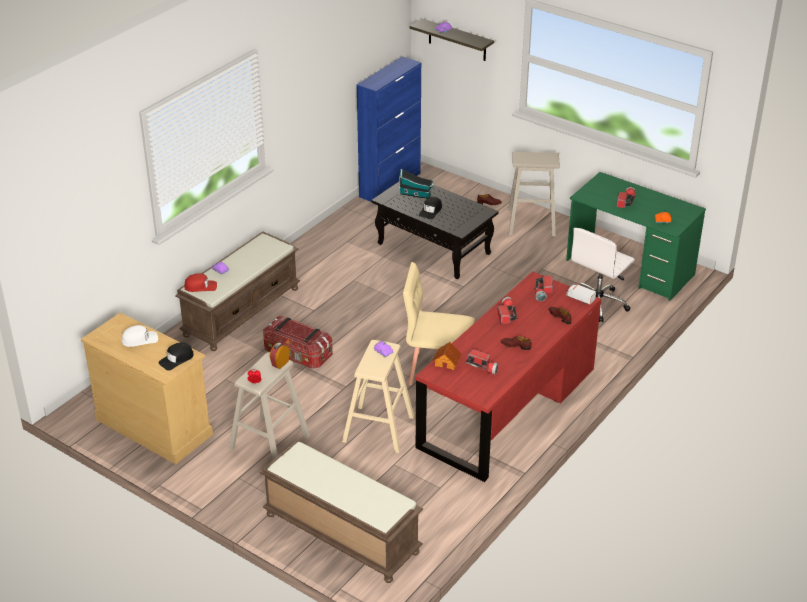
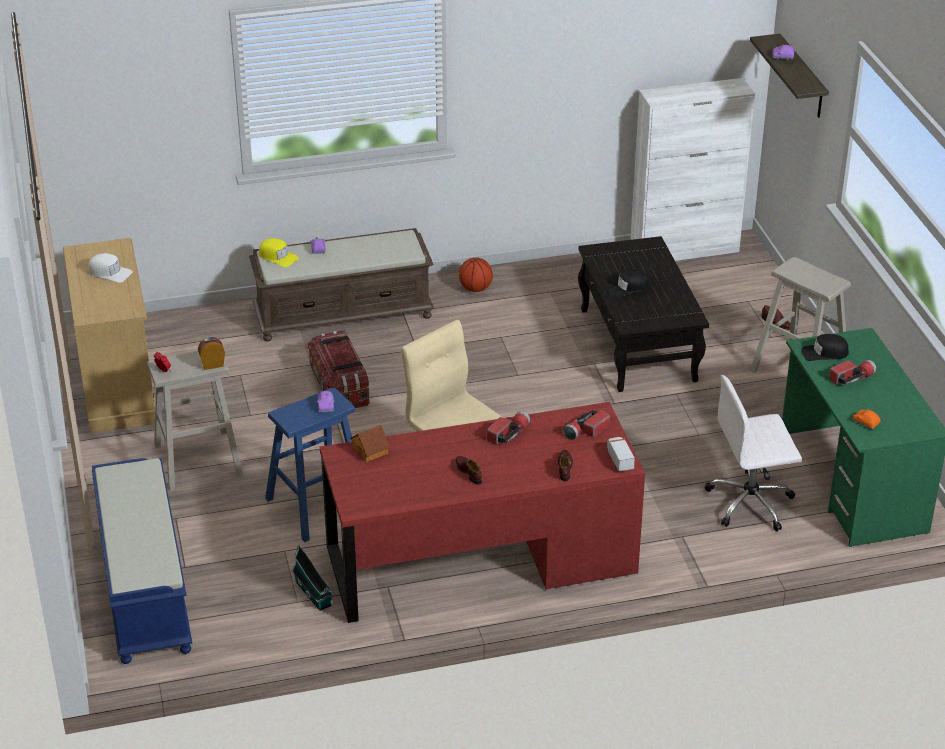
camera: 40 degrees right, 0 degrees up
black cap [158,342,193,371] -> black cap moved to [801,334,849,361]
red cap [184,273,217,292] -> yellow cap [259,238,299,267]
brown bench [260,442,423,583] -> blue bench [92,458,192,664]
beige stool [342,340,414,453] -> blue stool [265,388,356,542]
blue cabinet [357,56,421,202] -> white cabinet [630,78,755,261]
toy house [399,169,434,199] -> toy house moved to [292,545,334,611]
flashlight [465,349,498,375] -> none
none -> basketball [459,258,493,292]

